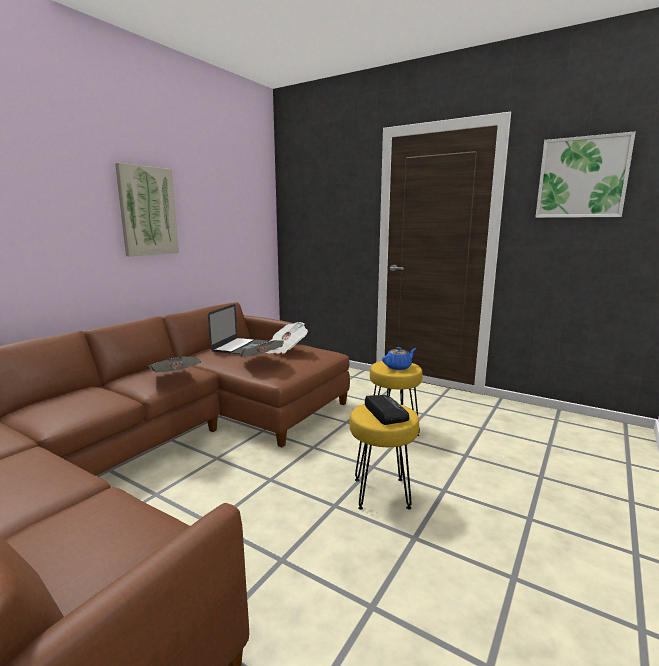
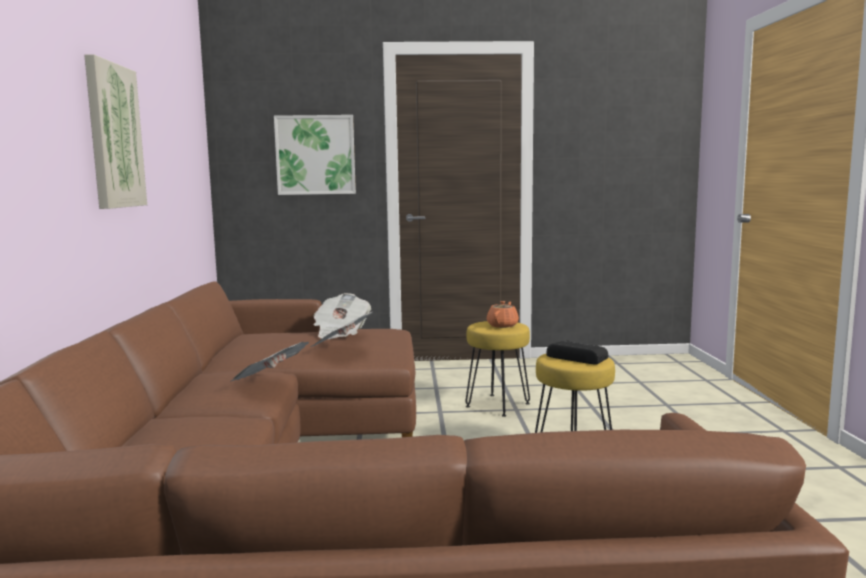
camera: 35 degrees left, 5 degrees down
laptop [208,304,268,354] -> none
blue teapot [382,347,416,370] -> orange teapot [487,301,519,328]
picture [535,131,636,218] -> picture moved to [274,115,356,195]

